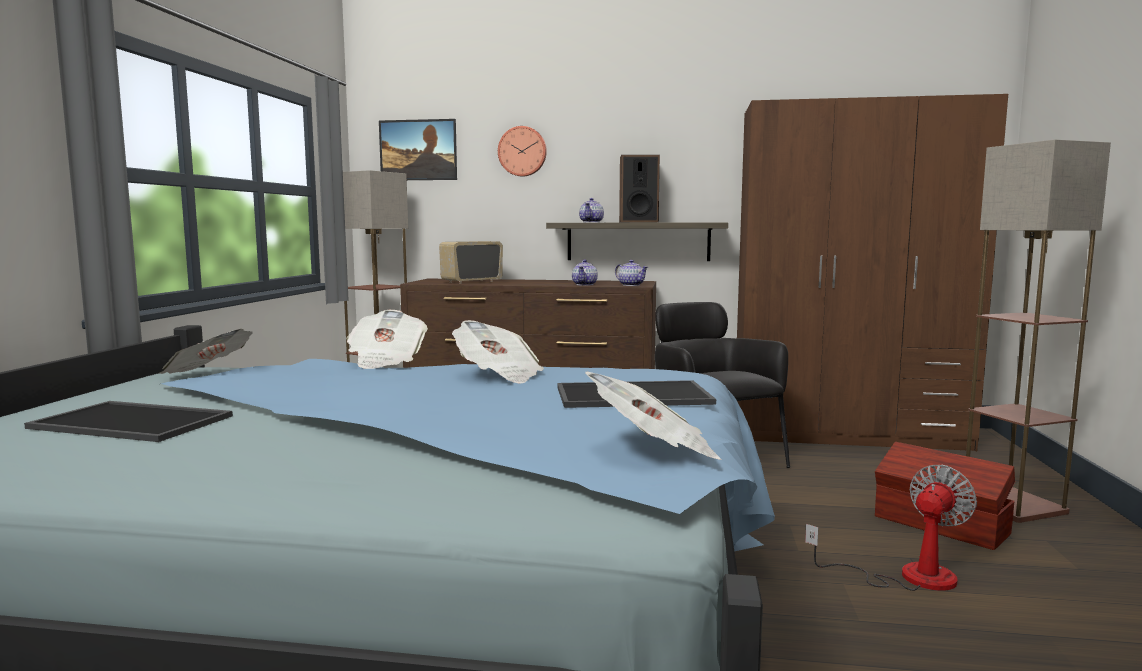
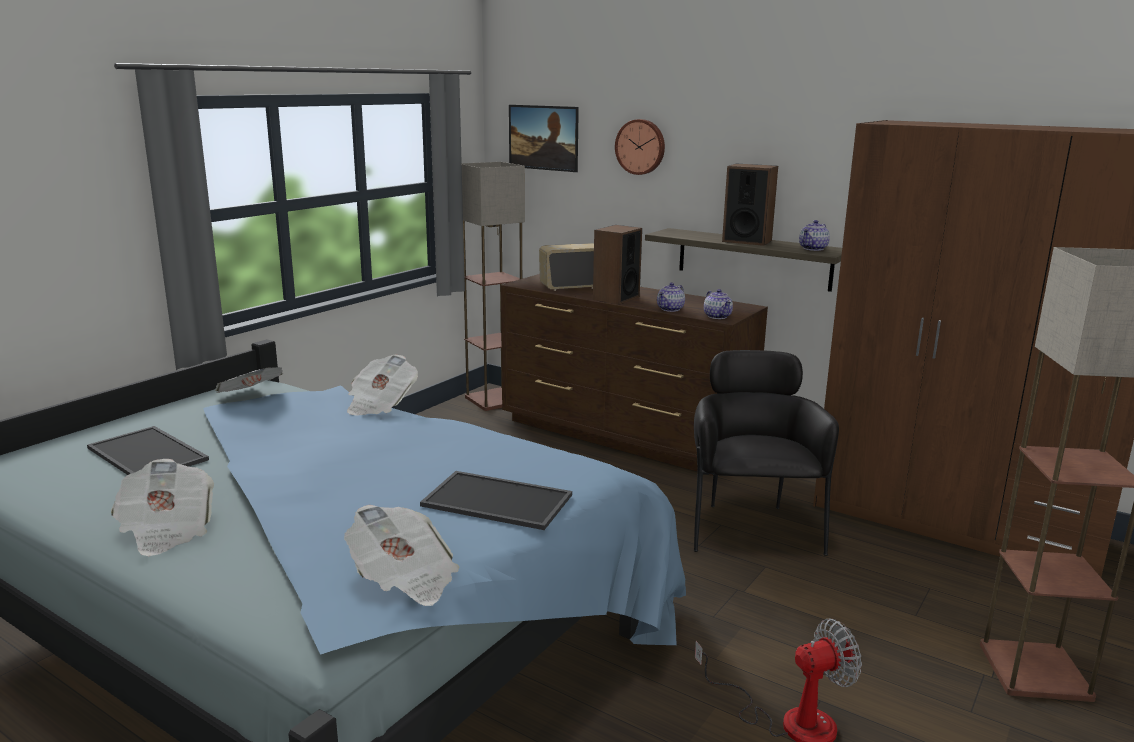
camera: 25 degrees right, 10 degrees up
newspaper [452,320,544,384] -> newspaper moved to [111,459,214,556]
teapot [579,198,604,222] -> teapot moved to [799,220,830,251]
brown storage box [875,442,1015,550] -> none
none -> speaker [593,225,642,305]

